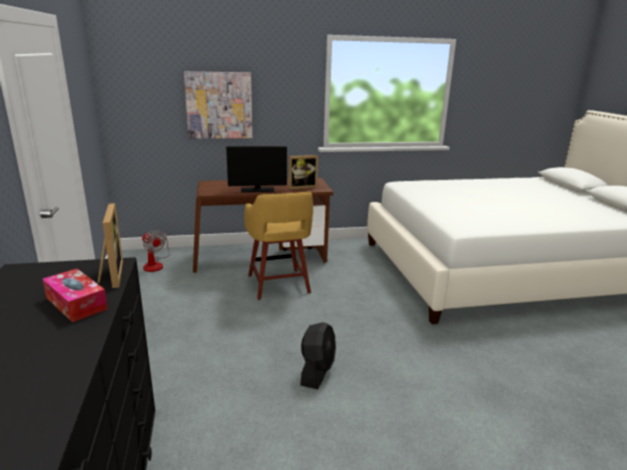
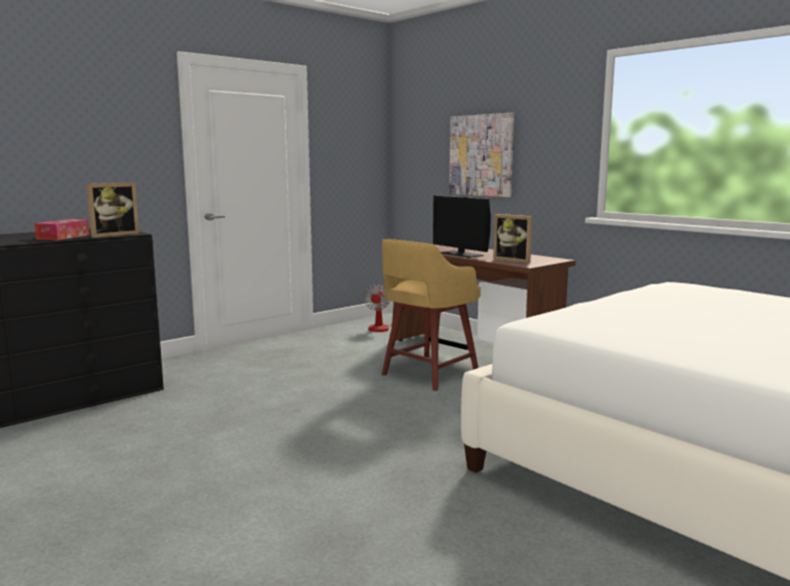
camera: 60 degrees right, 10 degrees down
black fan [300,322,336,389] -> none

